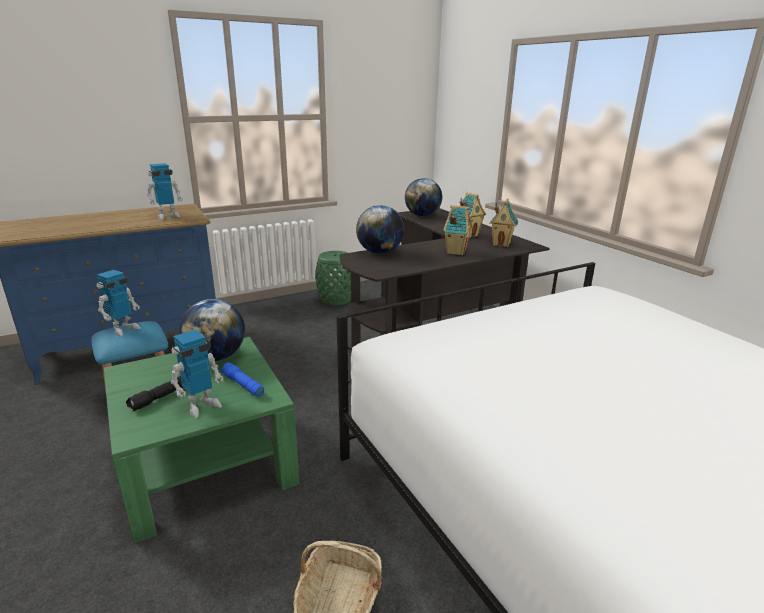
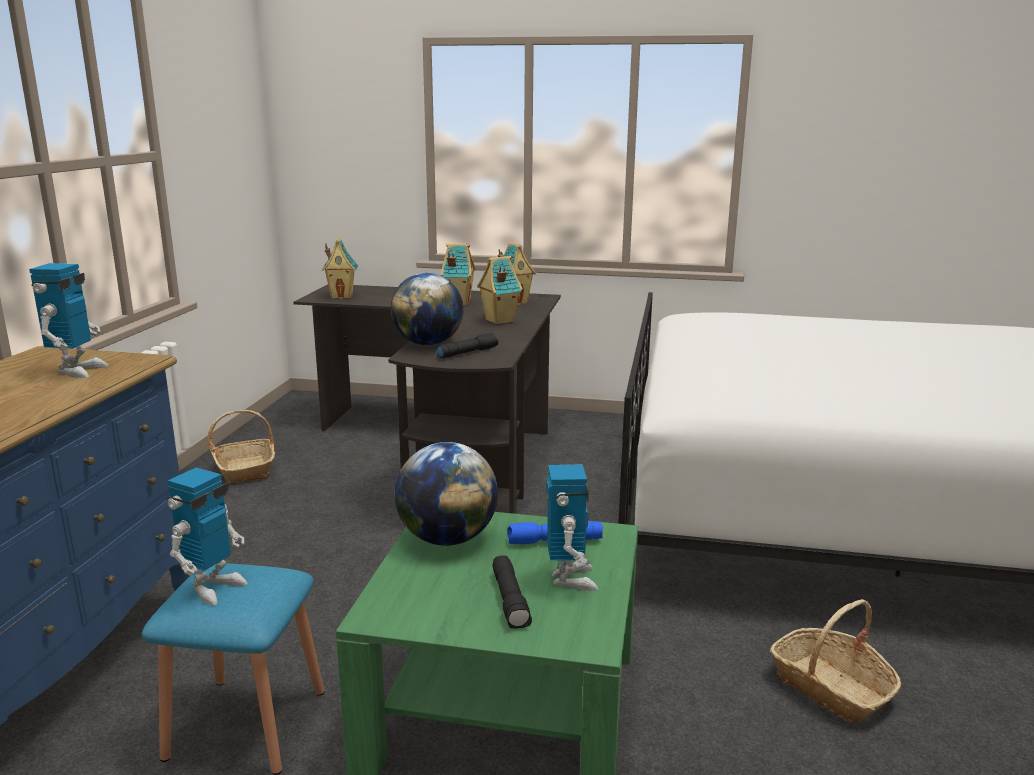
camera: 50 degrees left, 5 degrees down
toy robot [96,270,141,336] -> toy robot turned 45 degrees clockwise [167,467,248,605]
green stool [315,251,351,306] -> basket [208,410,275,483]
globe [405,178,442,216] -> toy house [322,237,358,299]
none -> black flashlight [437,333,498,358]

